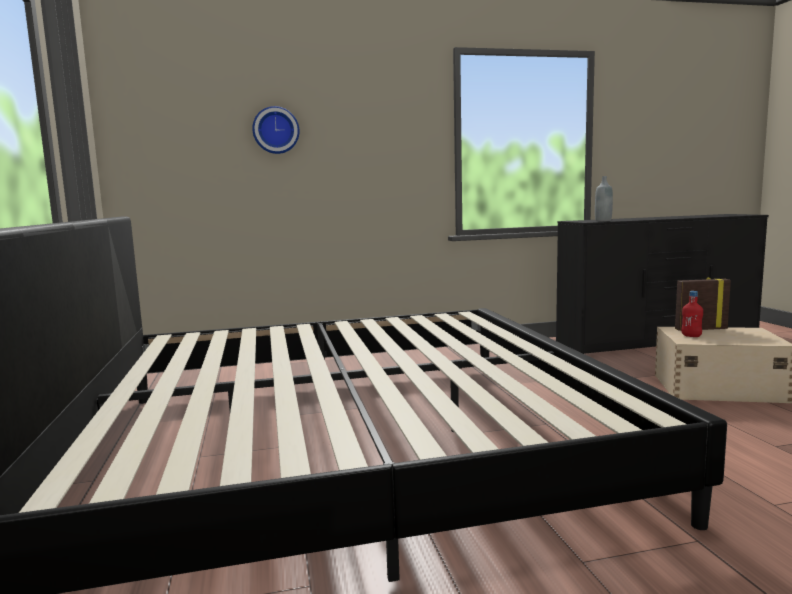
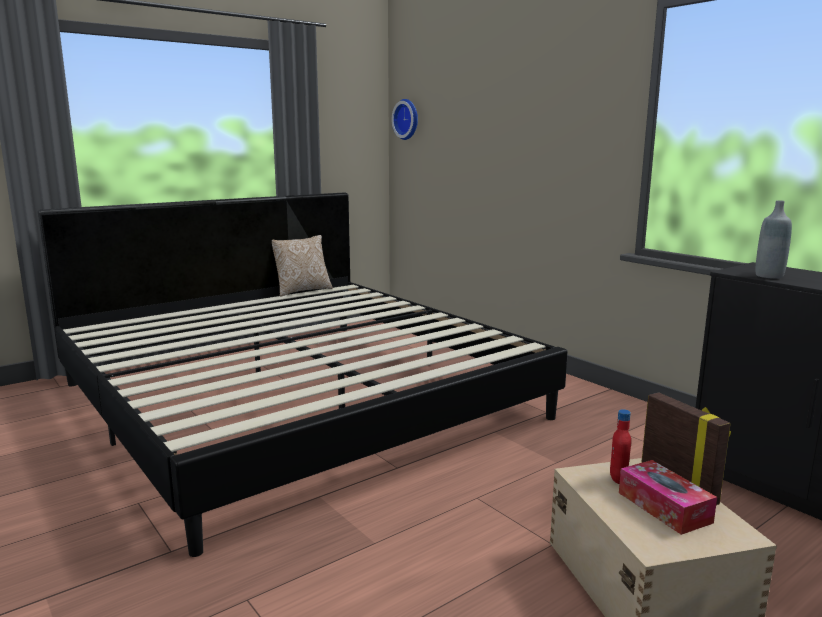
camera: 65 degrees right, 5 degrees up
wall clock [252,106,299,154] -> wall clock moved to [392,99,418,140]
none -> pillow [272,235,333,297]
none -> tissue box [619,460,717,535]

